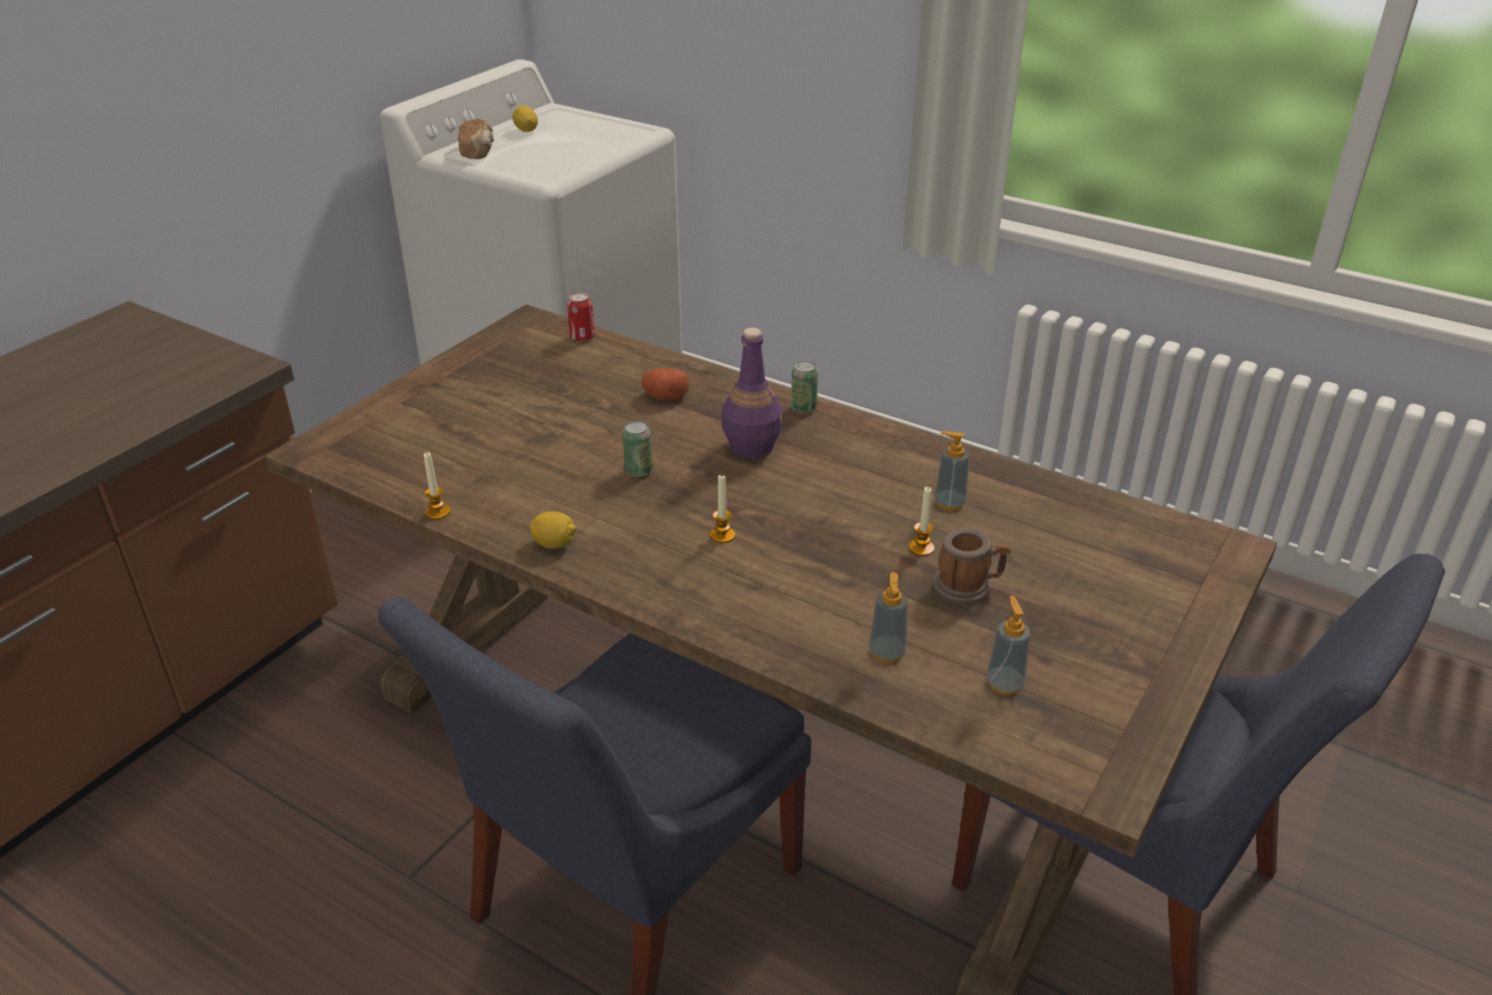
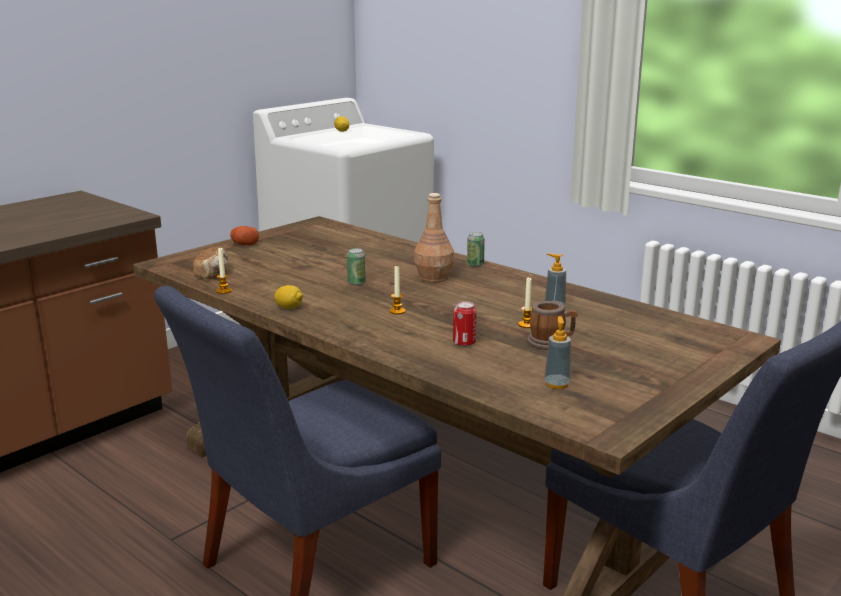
camera: 10 degrees right, 15 degrees down
bread [458,119,494,159] -> bread moved to [193,247,228,280]
can [567,292,595,342] -> can moved to [453,301,476,347]
potato [641,368,689,400] -> potato moved to [230,226,259,245]
purple bottle [721,328,783,459] -> brown bottle [414,193,454,283]
soap dispenser [869,572,908,663] -> none

